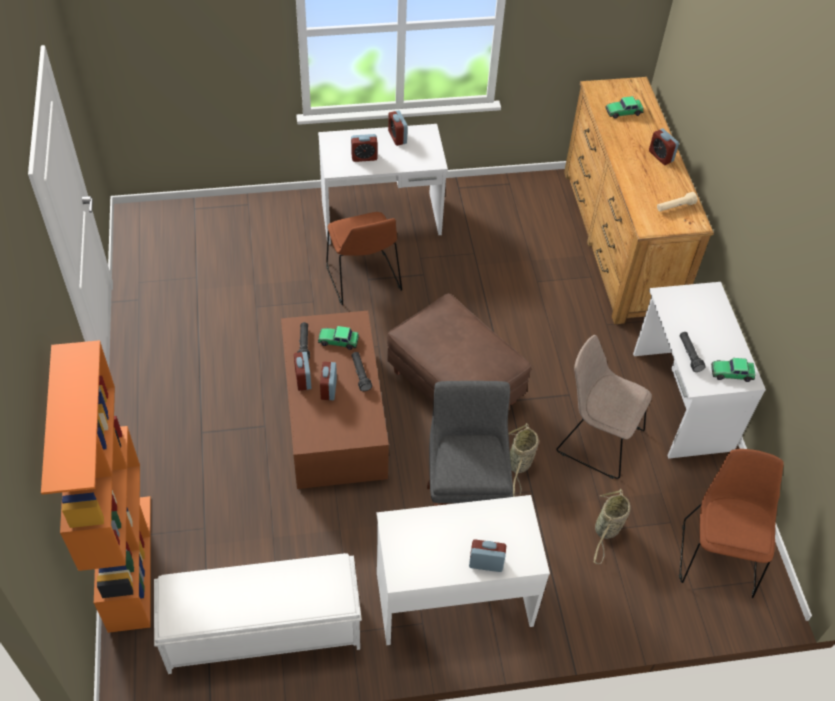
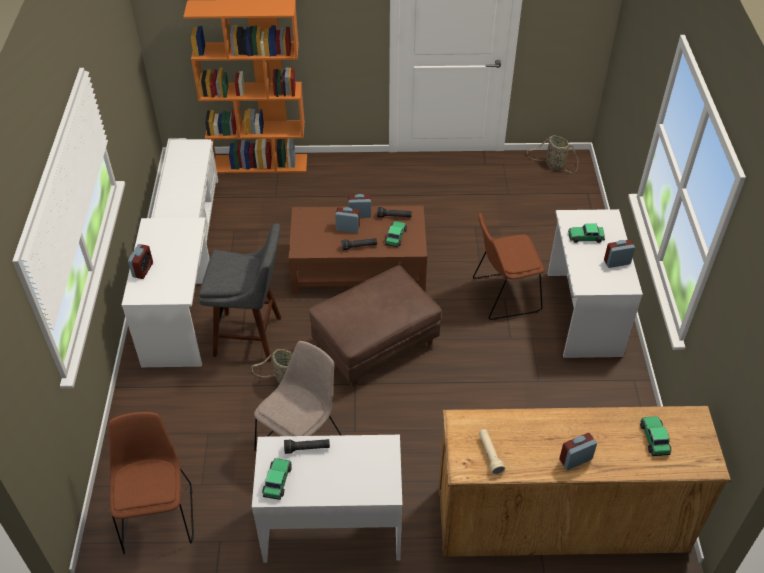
camera: 100 degrees right, 5 degrees down
alarm clock [351,134,378,162] -> toy car [568,223,605,243]
basket [594,489,631,564] -> basket moved to [527,135,578,173]
brown chair [679,449,784,598] -> brown chair turned 120 degrees counterclockwise [109,412,194,554]

